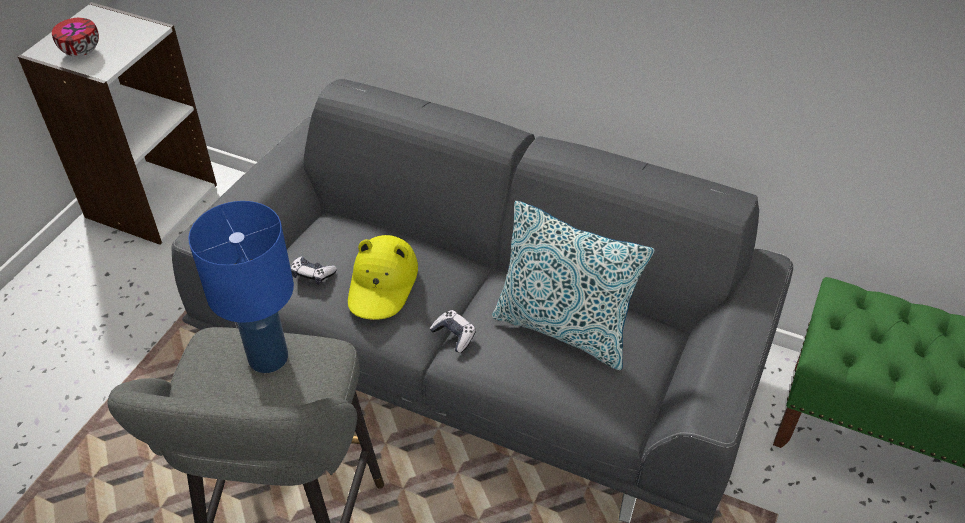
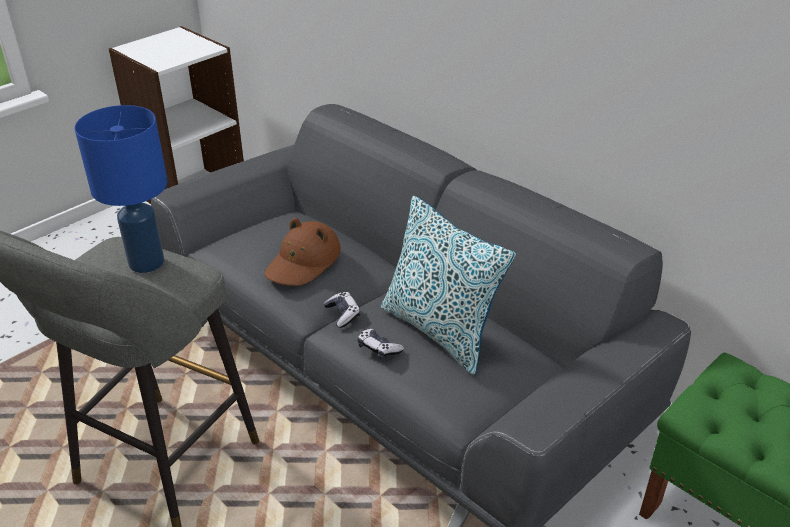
camera: 20 degrees right, 10 degrees down
bowl [52,18,99,57] -> none
game controller [291,256,337,285] -> game controller moved to [358,329,404,359]
yellow hat [348,235,418,320] -> brown hat [265,218,341,286]

